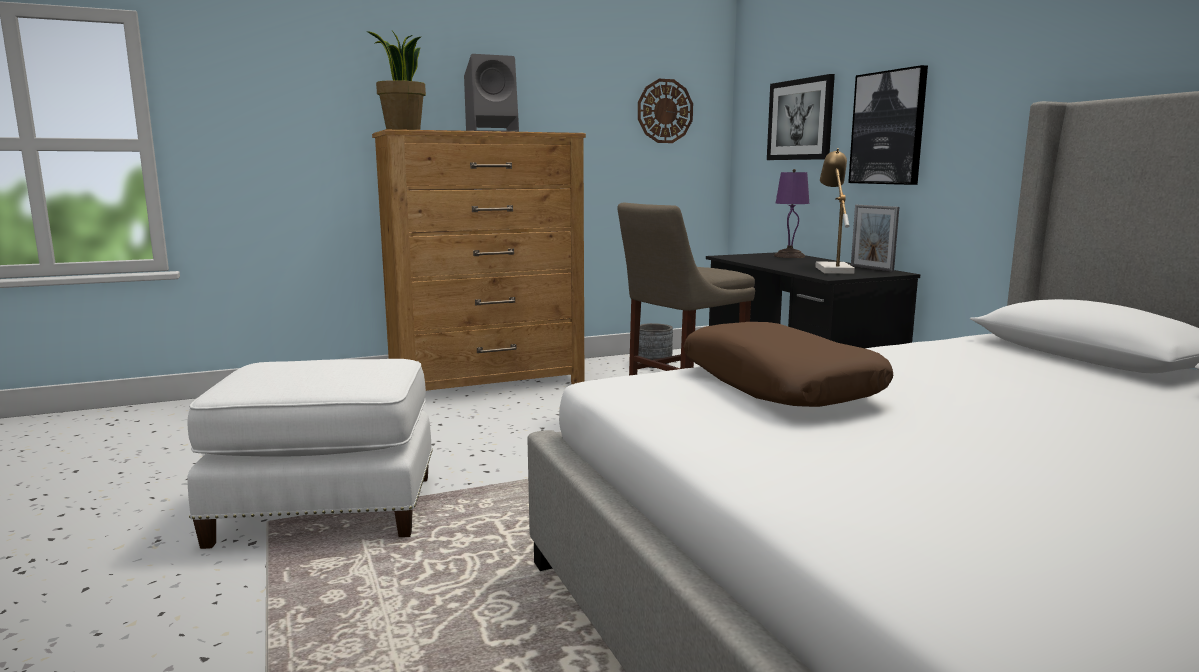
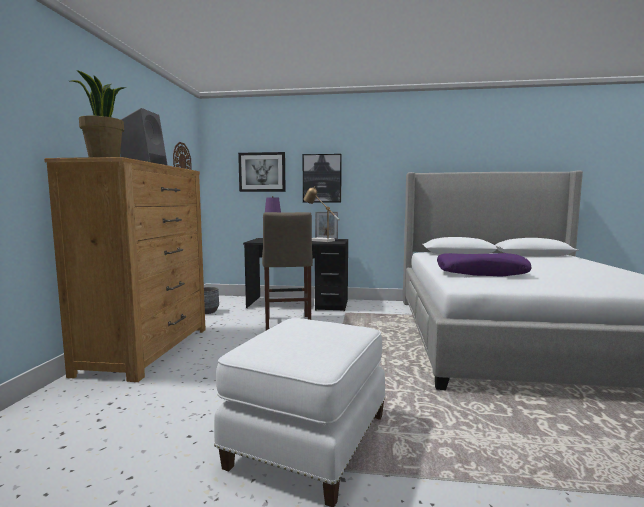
camera: 60 degrees left, 5 degrees down
brown pillow [684,322,893,407] -> purple pillow [437,253,531,277]

